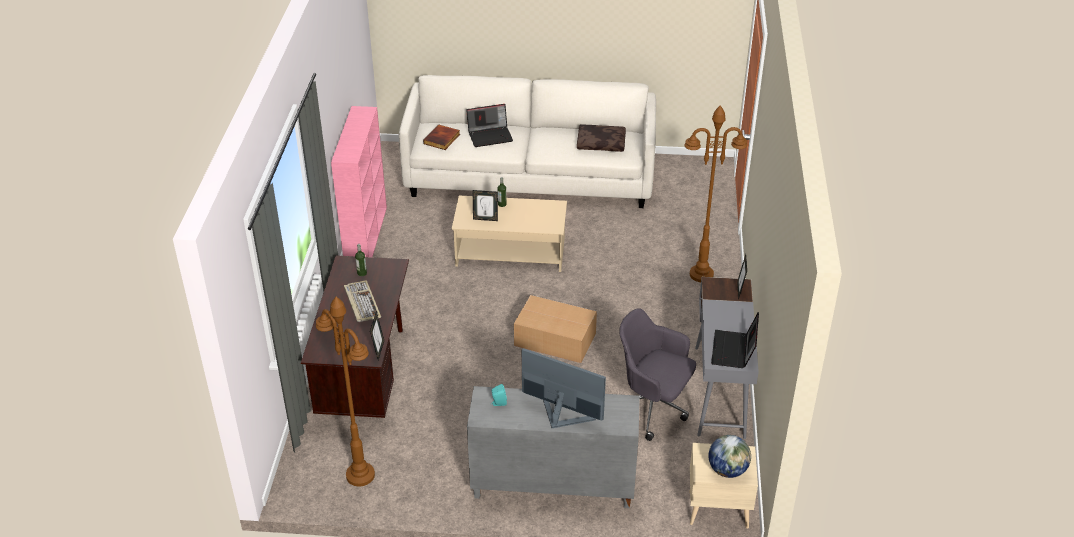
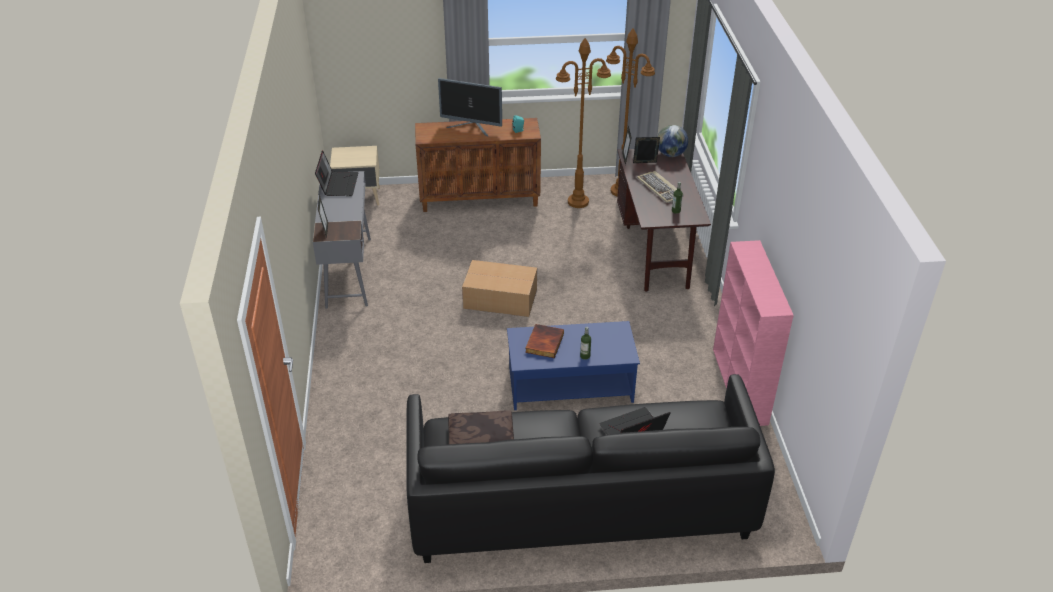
camera: 170 degrees right, 0 degrees up
white sofa [399,75,656,208] -> black sofa [406,374,775,563]
book [423,124,460,150] -> book moved to [525,324,564,358]
beige coffee table [452,196,567,272] -> blue coffee table [507,321,640,410]
grey cabinet [467,386,640,508] -> brown cabinet [415,118,541,212]
picture frame [473,190,498,221] -> picture frame moved to [633,137,660,163]
grey office chair [619,308,696,441] -> none
brown floor lamp [685,105,747,282] -> brown floor lamp moved to [556,38,611,208]
globe [709,435,751,478] -> globe moved to [657,125,688,157]

